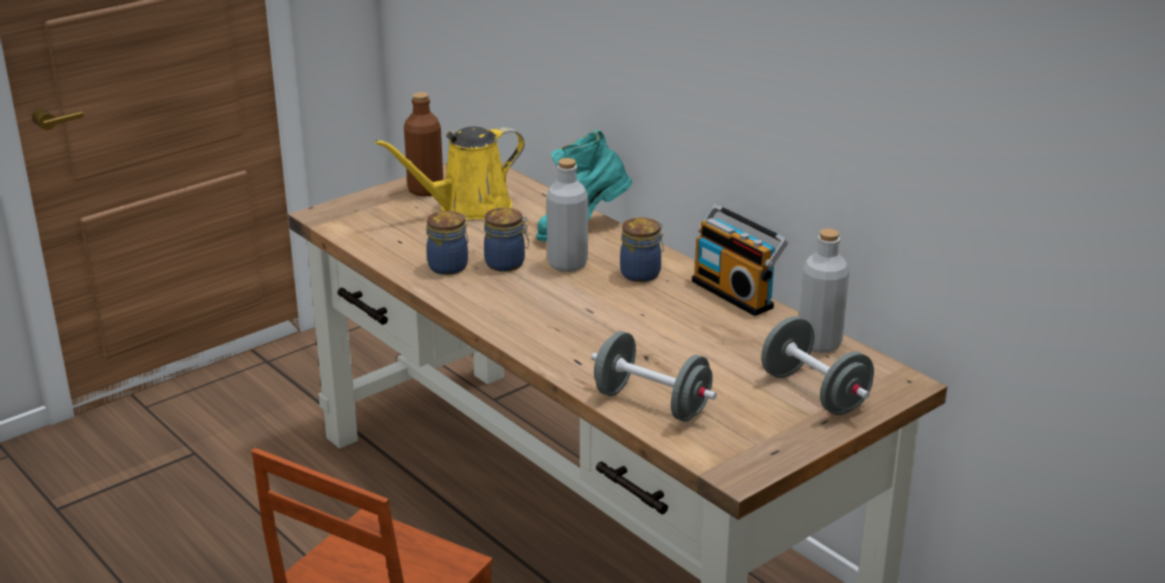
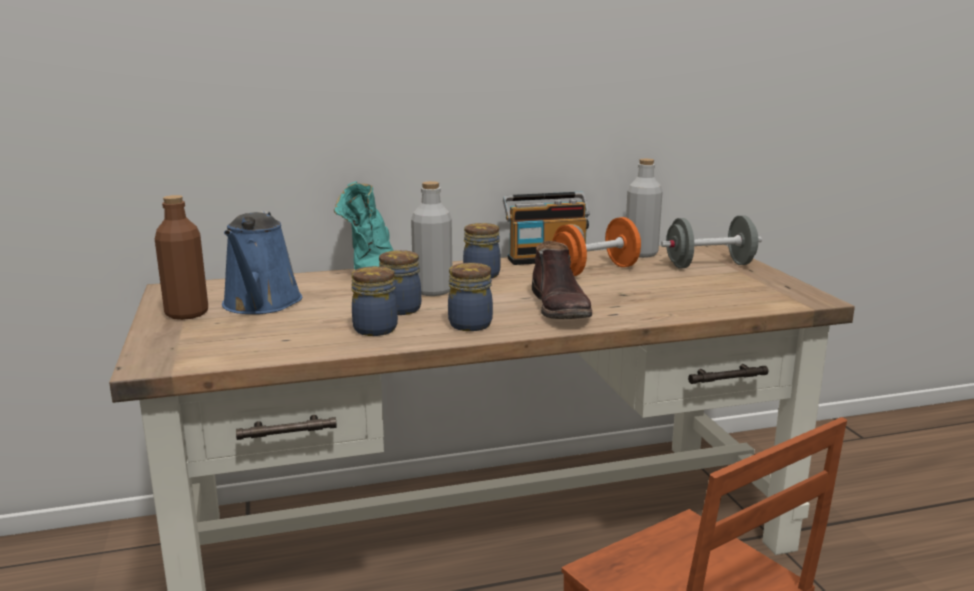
camera: 65 degrees left, 10 degrees down
yellow watering can [375,126,525,219] -> blue watering can [222,211,302,314]
grey dumbbell [591,331,717,422] -> none
none -> jar [448,263,493,331]
none -> brown boot [532,241,592,319]
none -> orange dumbbell [552,217,641,276]

